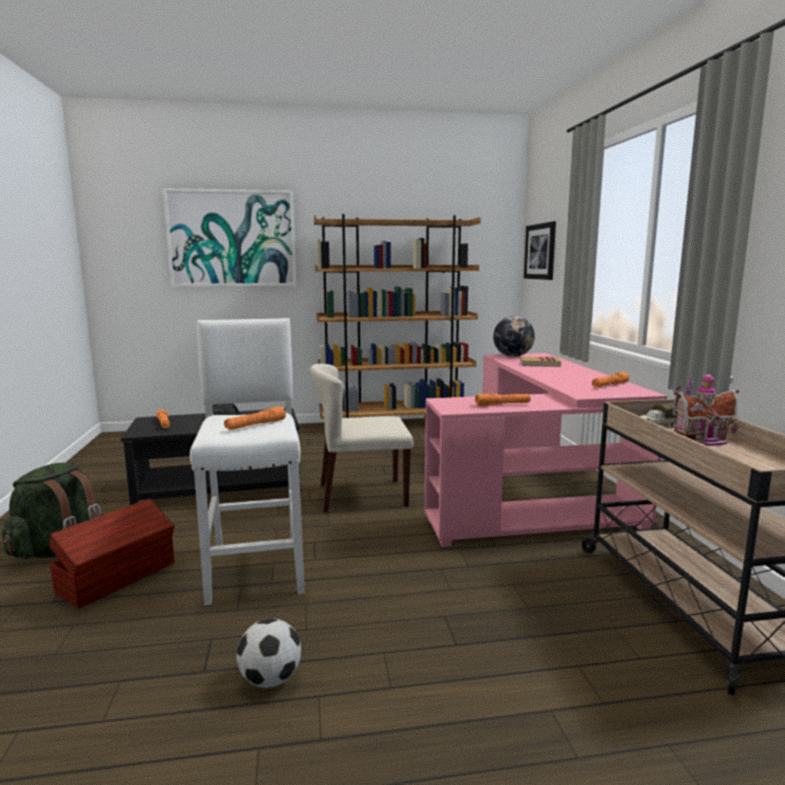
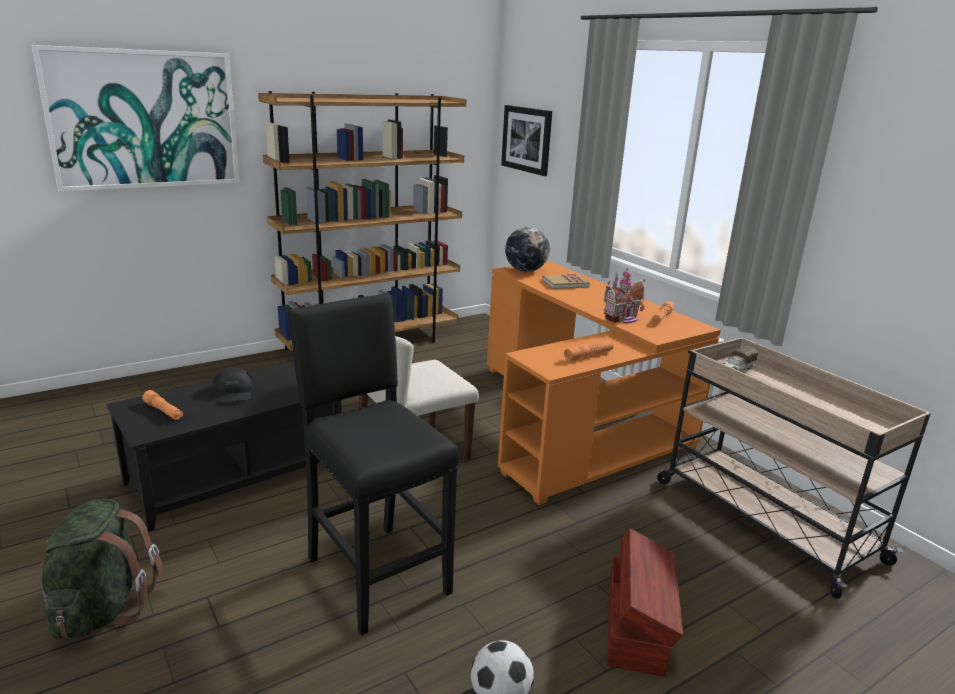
camera: 25 degrees left, 10 degrees up
brown storage box [49,499,175,608] -> brown storage box moved to [607,529,683,677]
white stool [190,318,305,605] -> black stool [288,293,459,636]
orange flashlight [224,406,286,430] -> none
pink desk [425,353,667,547] -> orange desk [487,261,721,505]
toy house [673,370,739,446] -> toy house moved to [604,267,645,324]

